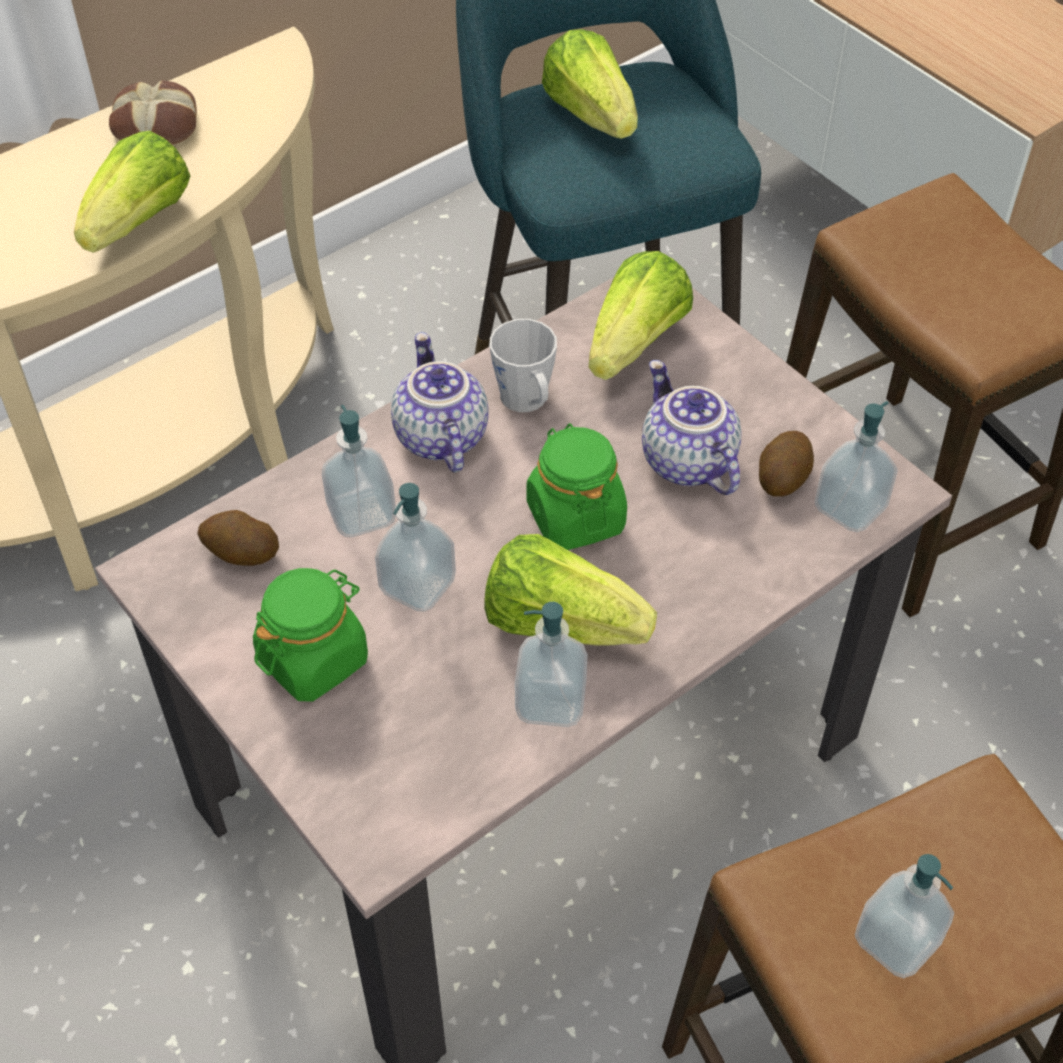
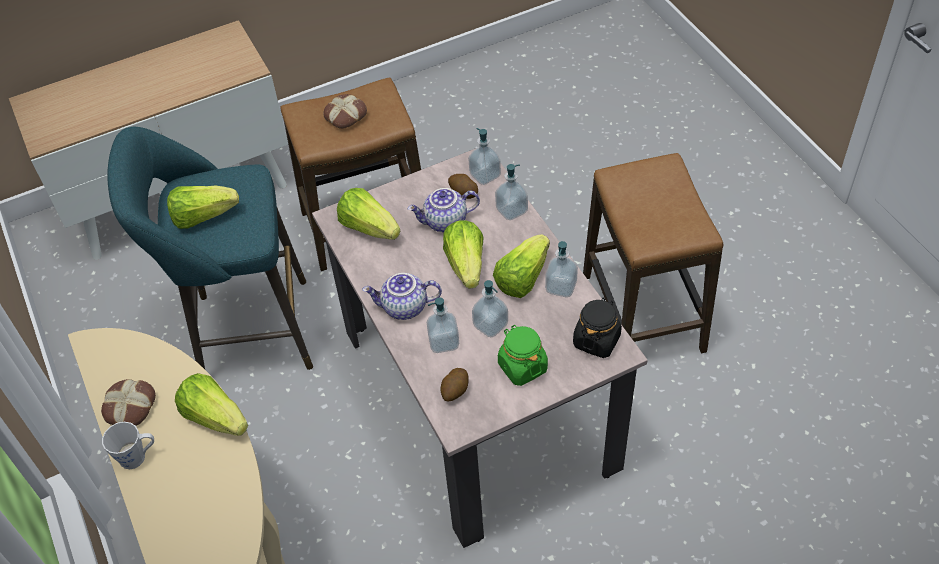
camera: 75 degrees left, 0 degrees up
grey mug [490,319,557,412] -> grey mug moved to [102,422,154,469]
green jar [526,423,627,550] -> lettuce [443,221,484,289]
soap dispenser [855,854,954,978] -> soap dispenser moved to [495,164,528,220]
none -> bread [323,94,367,129]
none -> black jar [573,298,622,358]

